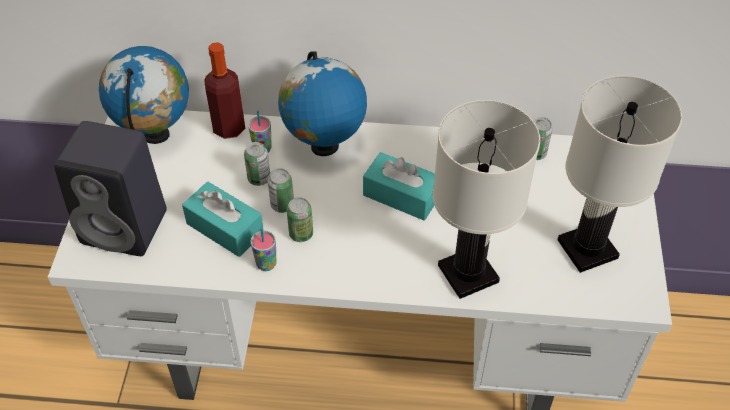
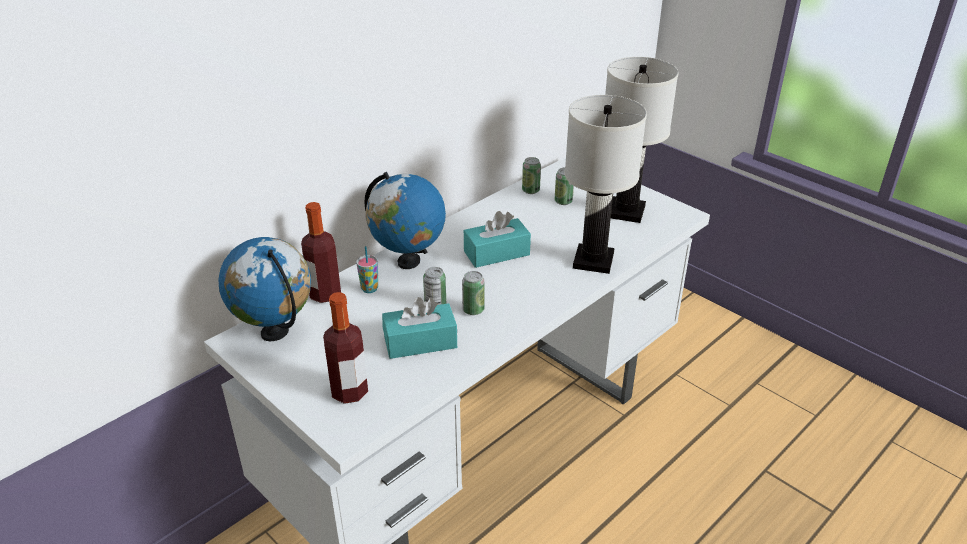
camera: 50 degrees left, 15 degrees down
black speaker [54,121,167,256] -> bottle [323,292,368,404]
can [244,142,270,186] -> can moved to [555,168,574,205]
cup [250,227,276,271] -> none

